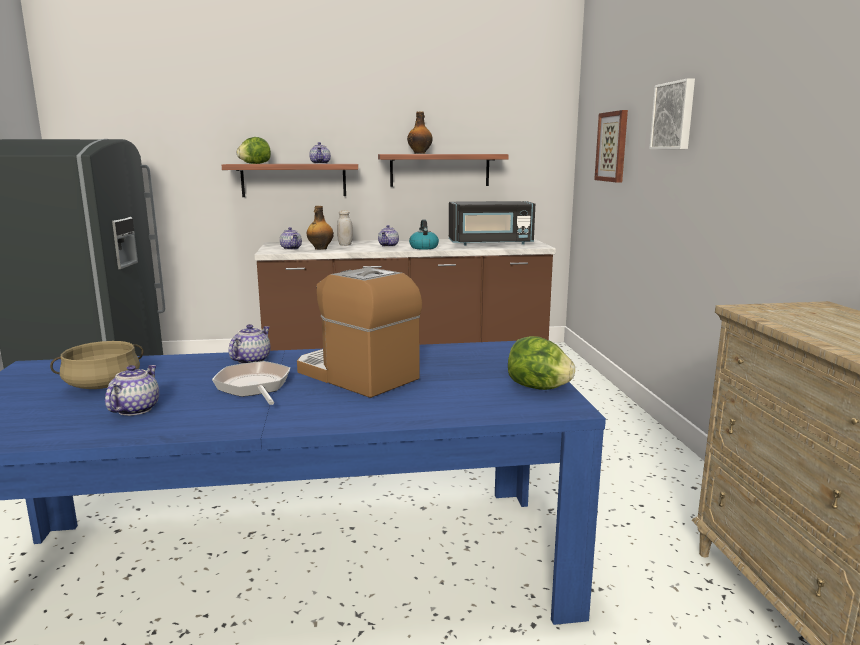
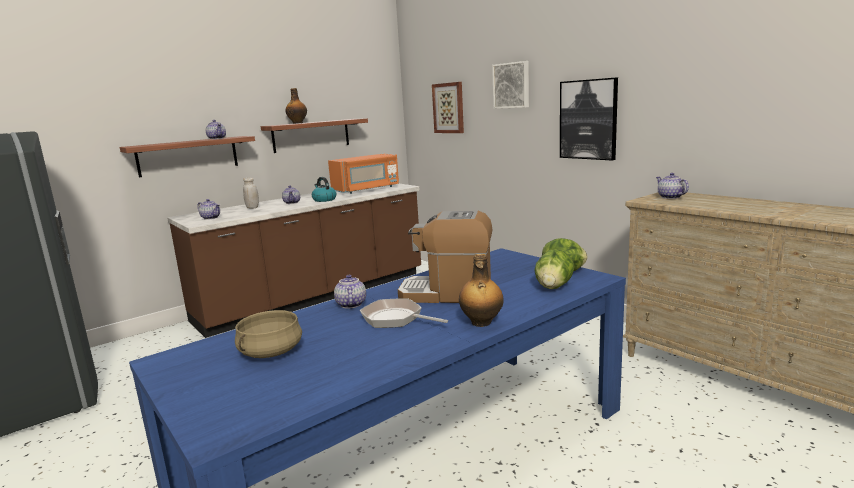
camera: 30 degrees left, 0 degrees up
teapot [105,365,159,416] -> teapot moved to [656,173,689,199]
lettuce [237,137,271,164] -> lettuce moved to [534,249,574,289]
bottle [307,206,334,250] -> bottle moved to [459,254,504,327]
black microwave [449,201,535,245] -> orange microwave [328,154,399,194]
none -> picture [560,77,618,160]

